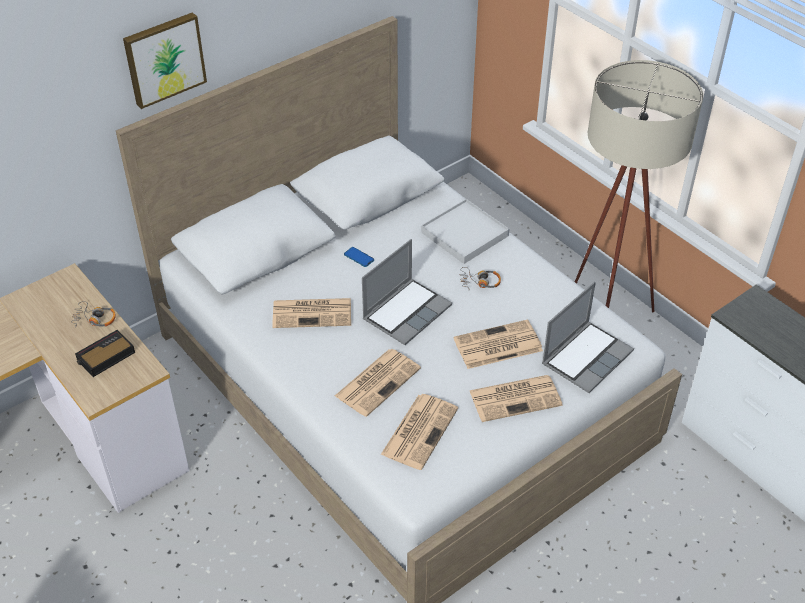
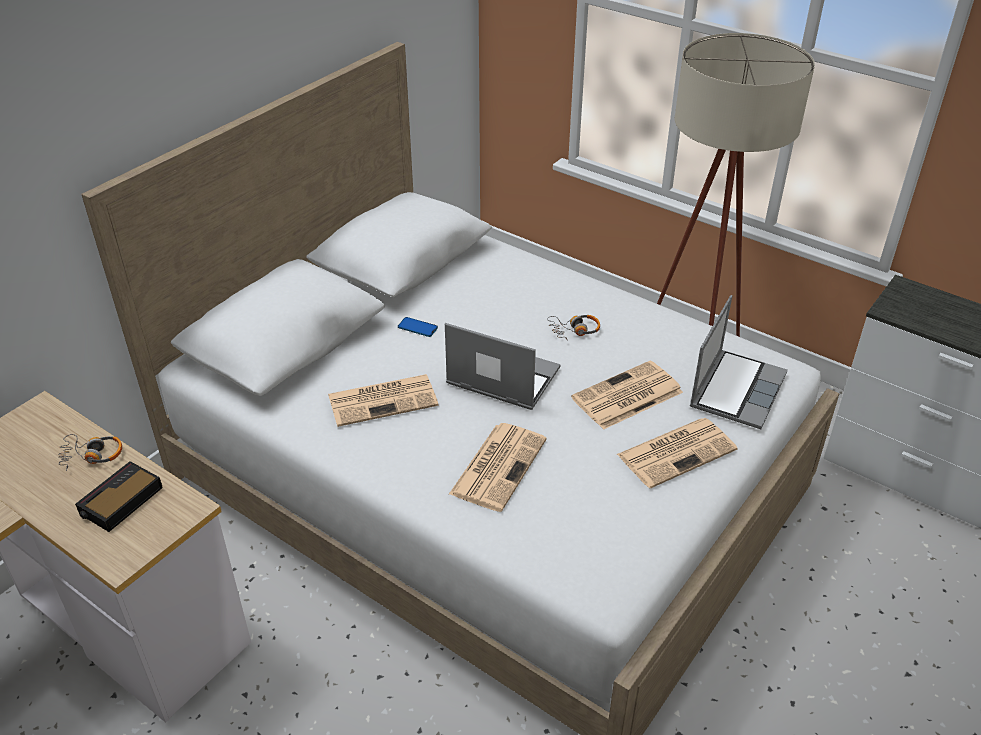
camera: 15 degrees left, 5 degrees down
picture [123,12,207,109] -> none
laptop [362,239,452,345] -> laptop turned 90 degrees counterclockwise [445,323,560,410]
newspaper [381,394,458,470] -> none
white tray [421,199,509,264] -> none

